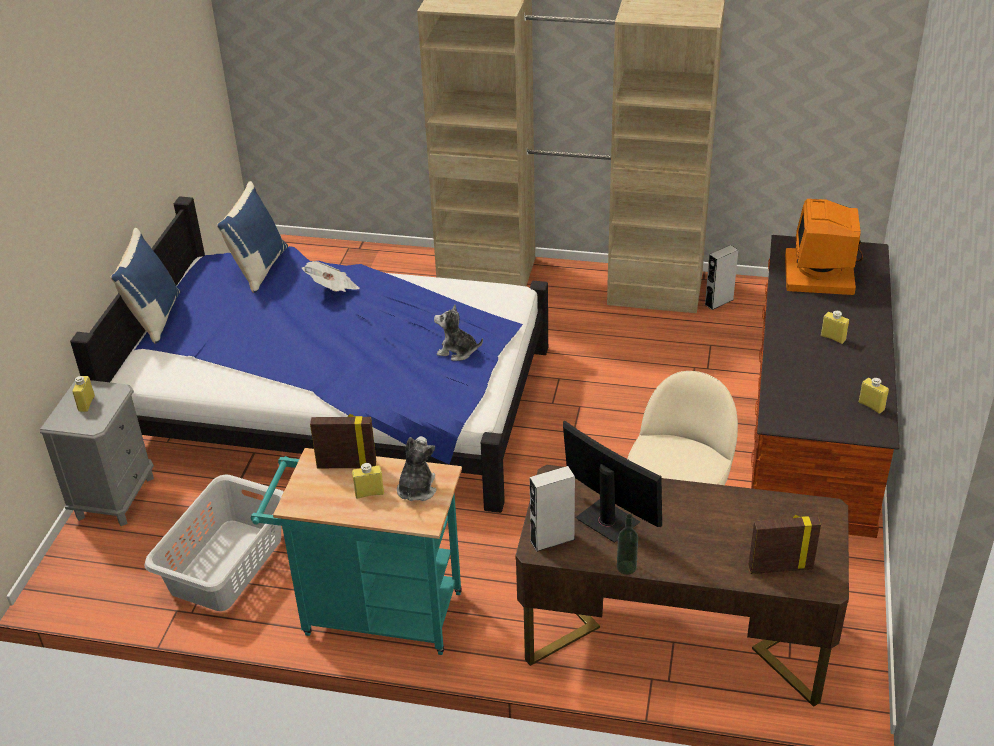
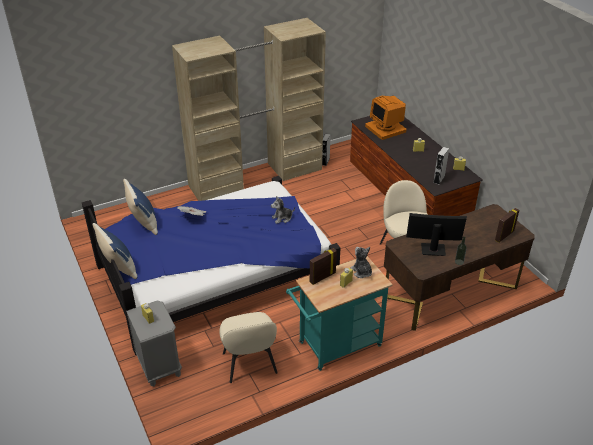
camera: 40 degrees left, 0 degrees up
grey laundry basket [145,474,284,611] -> beige chair [219,312,278,383]
grey speaker [530,466,575,552] -> grey speaker moved to [433,147,449,184]

